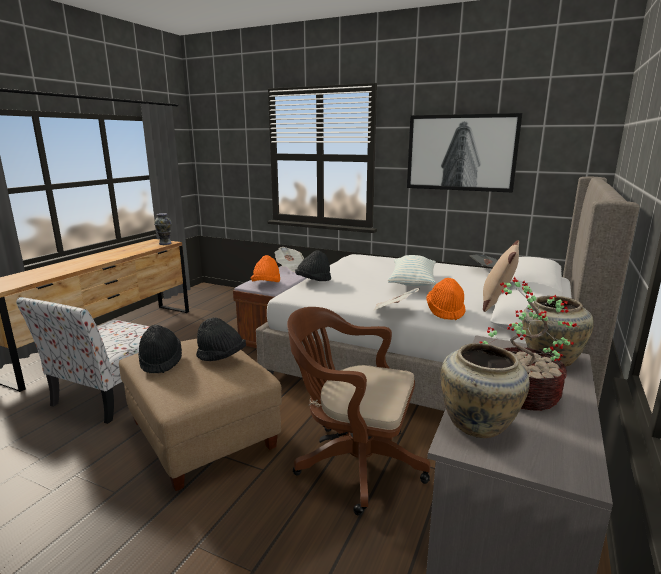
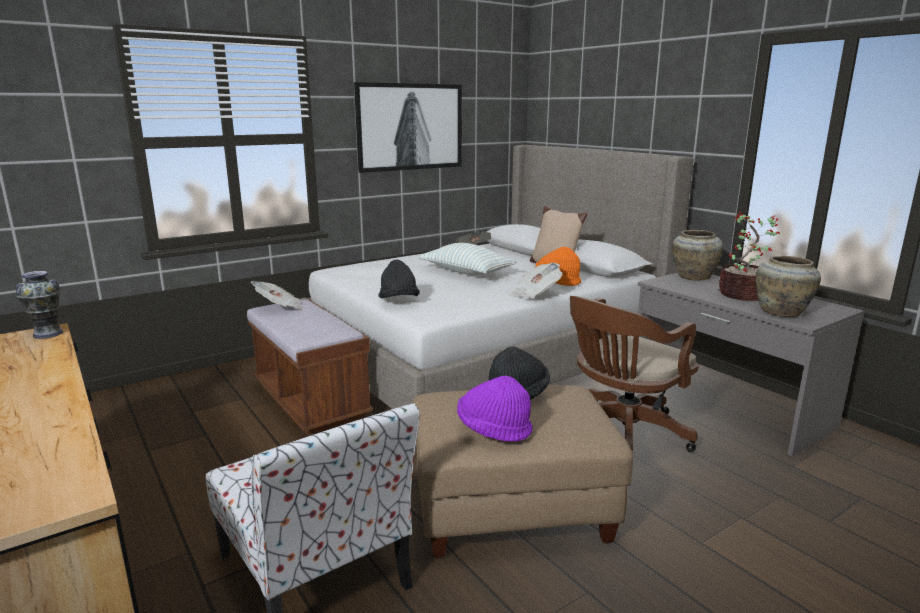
camera: 60 degrees left, 0 degrees up
black hat [138,325,182,373] -> purple hat [457,376,533,442]
orange hat [251,255,280,282] -> none

